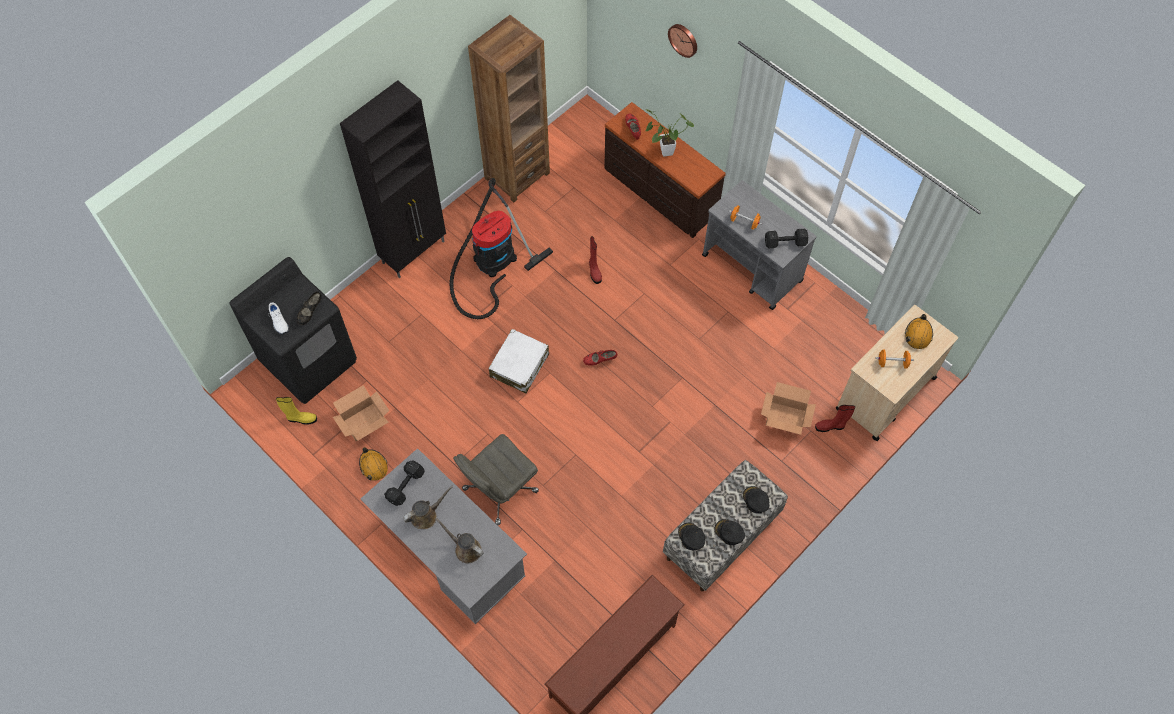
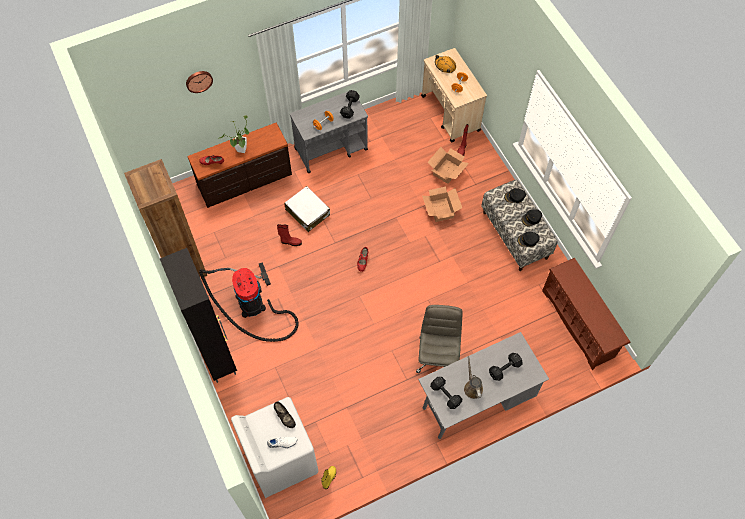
camera: 70 degrees left, 0 degrees up
black washing machine [229,257,357,404] -> white washing machine [231,397,318,498]
cardboard box [333,385,390,442] -> cardboard box moved to [422,187,462,222]
orange hard hat [359,447,388,481] -> none
brown watering can [435,518,484,563] -> black dumbbell [489,353,523,381]
grey office chair [453,434,539,525] -> grey office chair turned 150 degrees counterclockwise [416,305,463,373]
white suitcase [488,329,549,394] -> white suitcase moved to [285,186,330,232]

